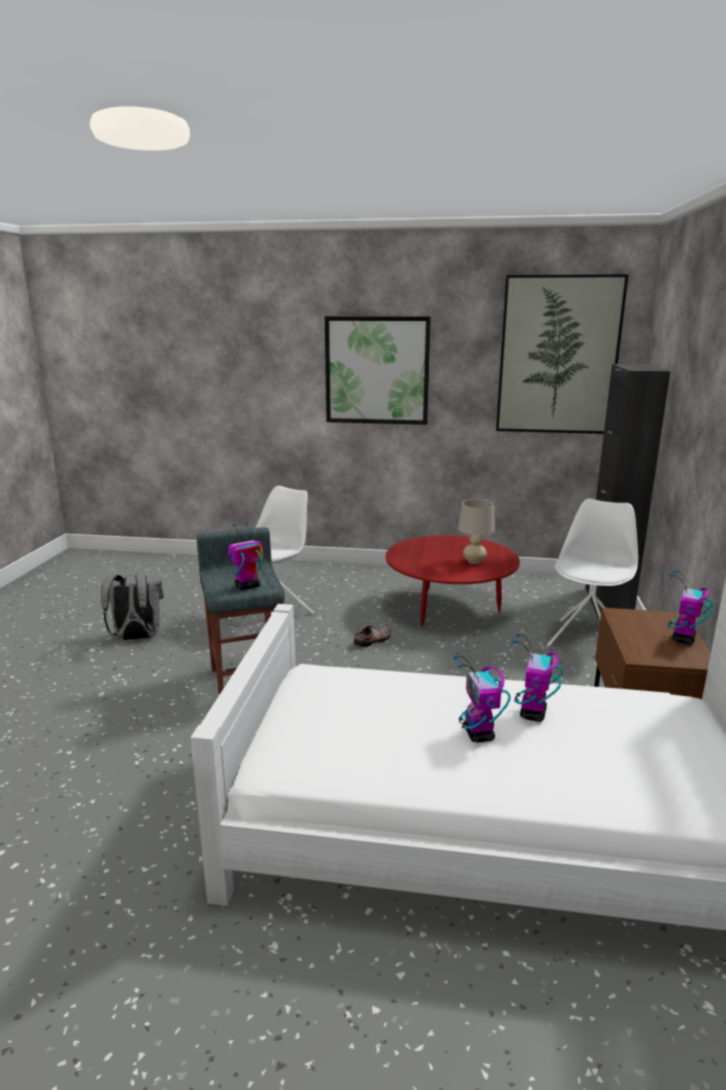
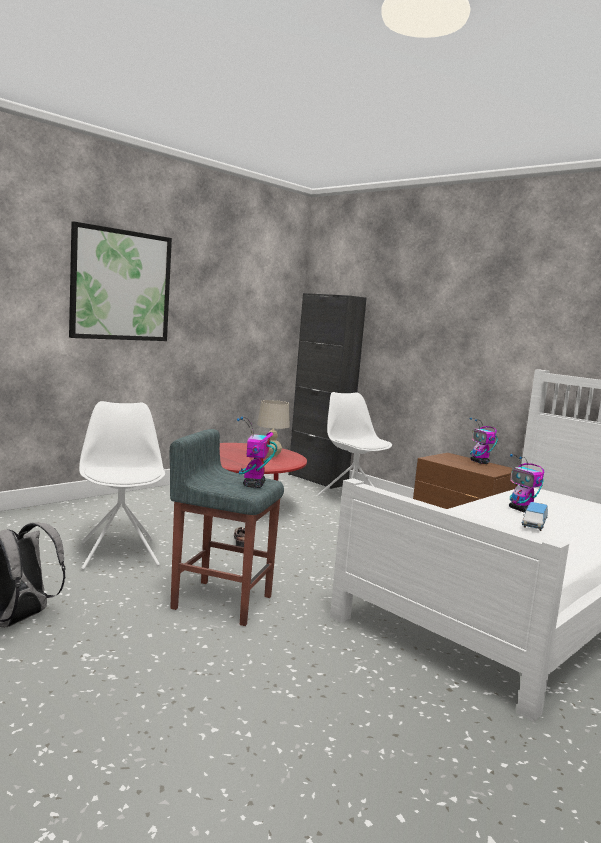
camera: 55 degrees left, 10 degrees down
toy robot [454,655,511,742] -> toy car [522,502,548,531]
picture [496,274,629,434] -> none

